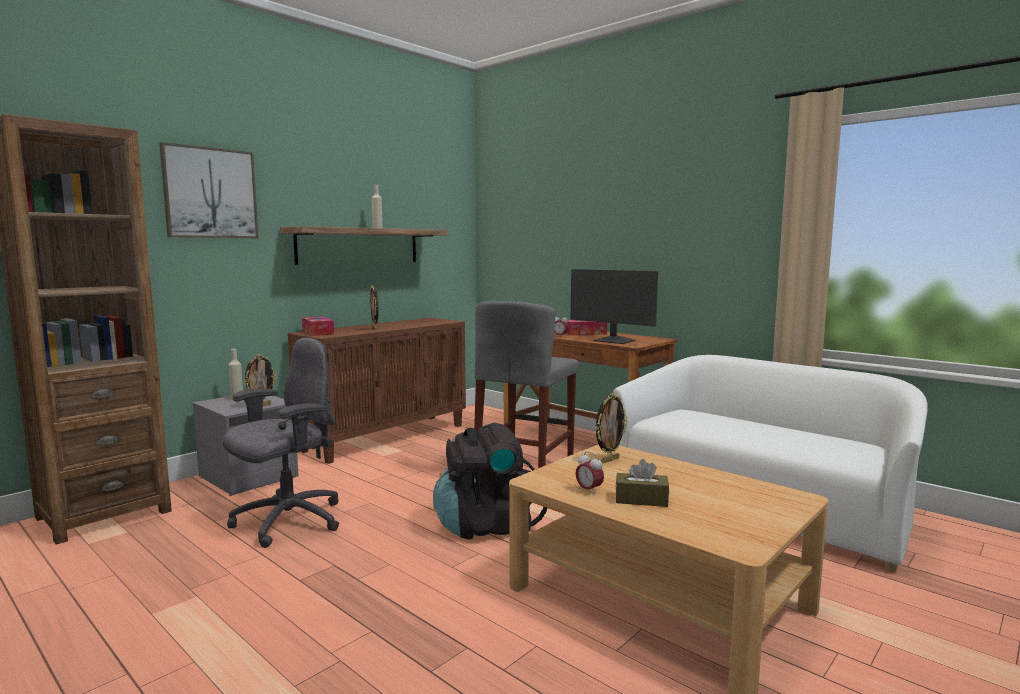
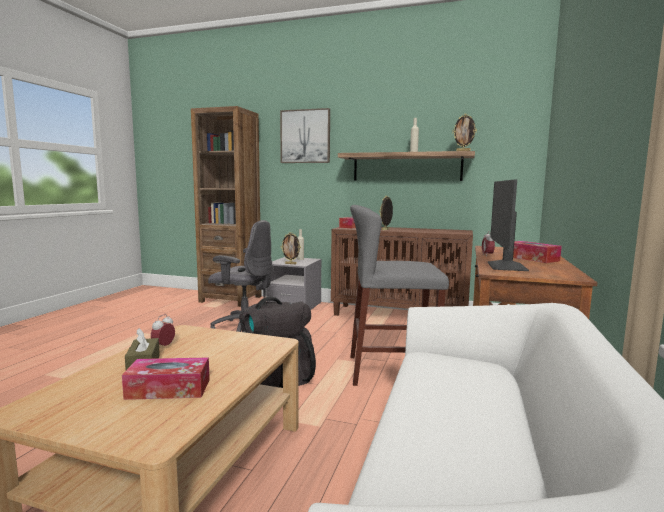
camera: 65 degrees right, 0 degrees up
picture frame [595,393,627,463] -> picture frame moved to [452,114,477,151]
none -> tissue box [122,357,210,400]

